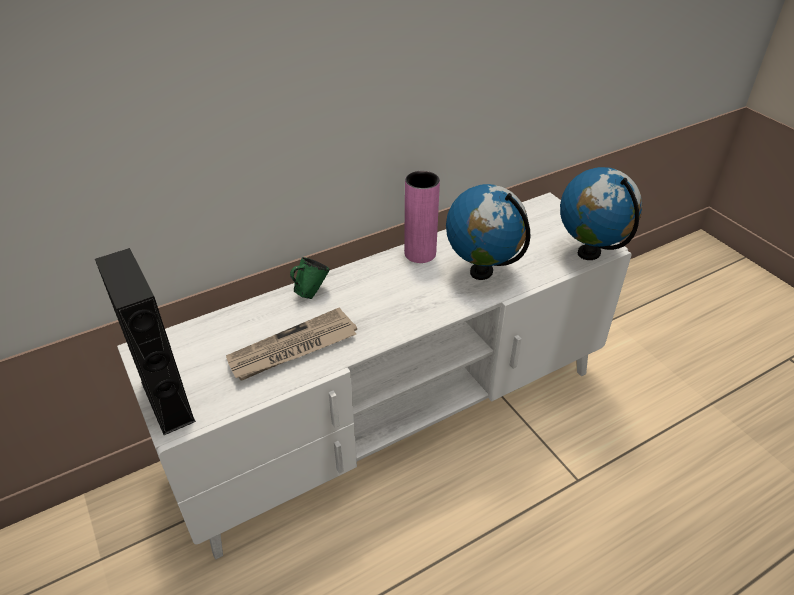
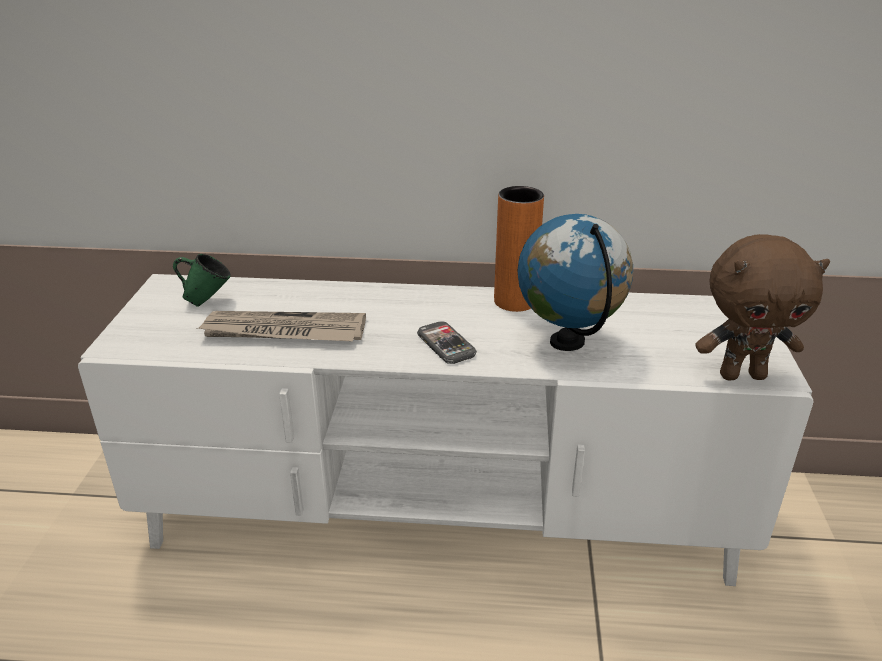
camera: 35 degrees right, 10 degrees down
black speaker [95,248,196,435] -> none
green mug [290,257,330,299] -> green mug moved to [173,254,231,307]
pink vase [404,171,440,263] -> orange vase [494,186,544,312]
globe [560,167,642,260] -> brown plush toy [695,234,830,381]
none -> phone [417,321,477,364]

